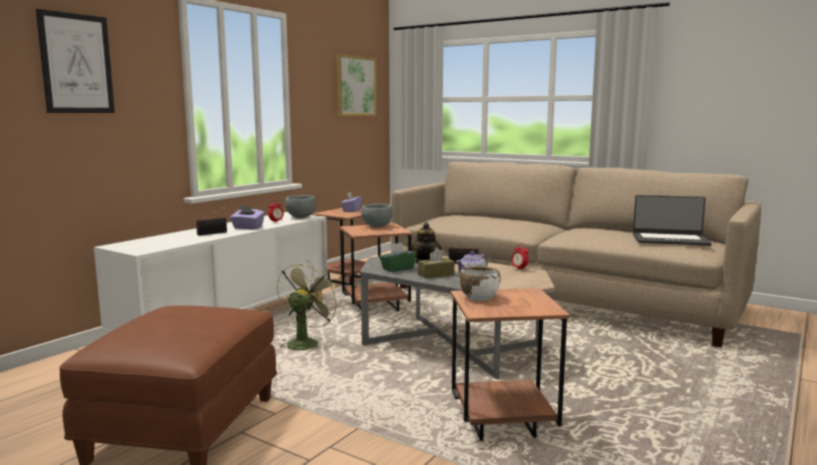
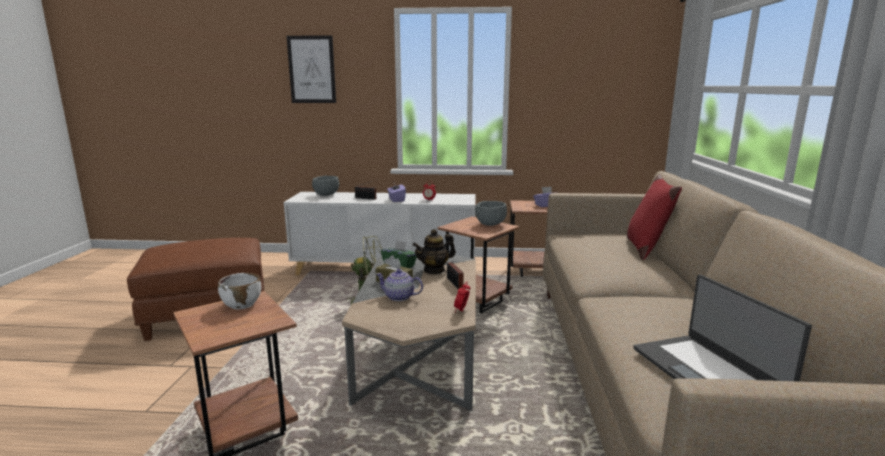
camera: 60 degrees right, 5 degrees up
grey bowl [285,195,316,218] -> grey bowl moved to [312,176,339,196]
picture [336,54,376,116] -> none
none -> red pillow [627,174,682,260]

